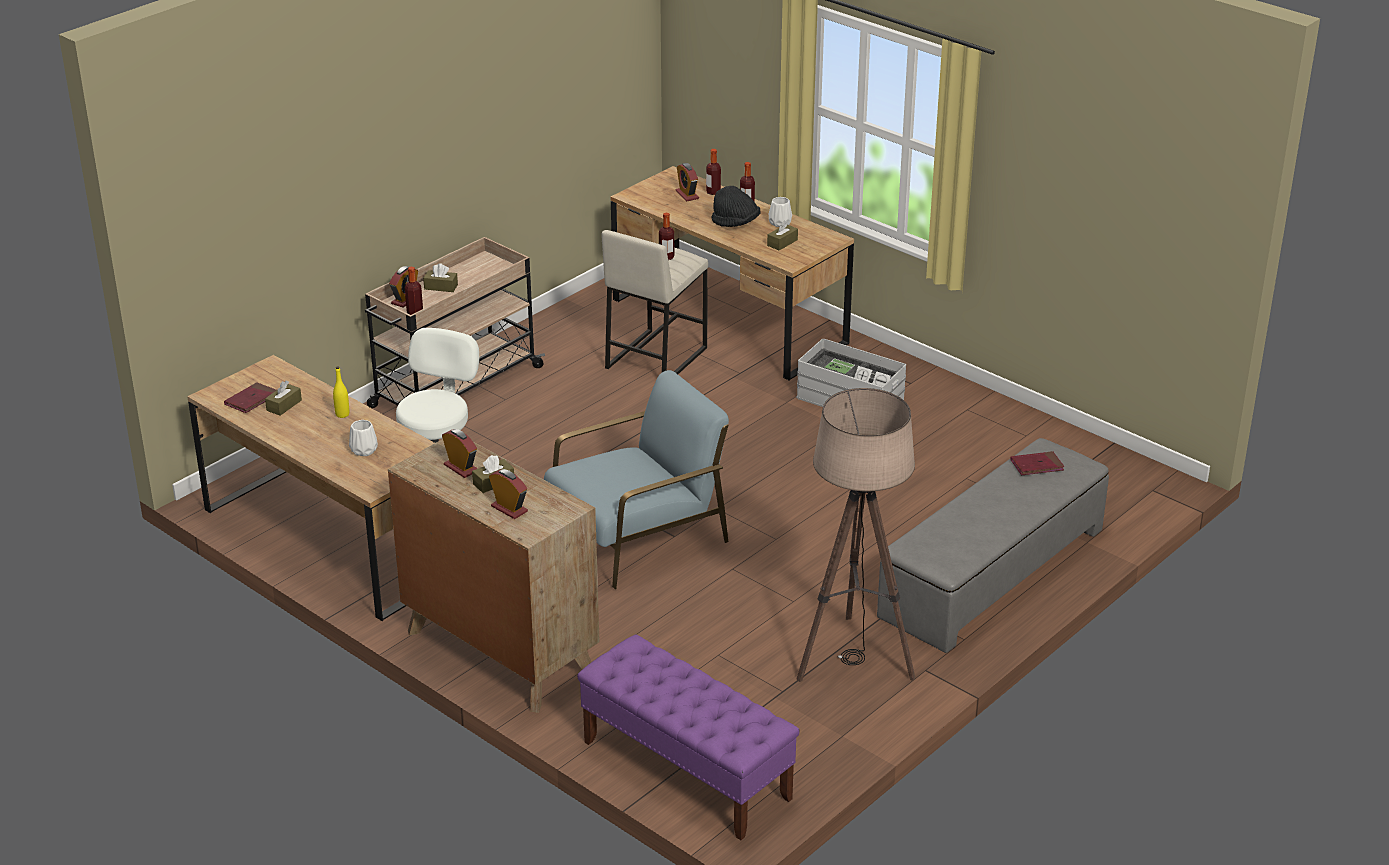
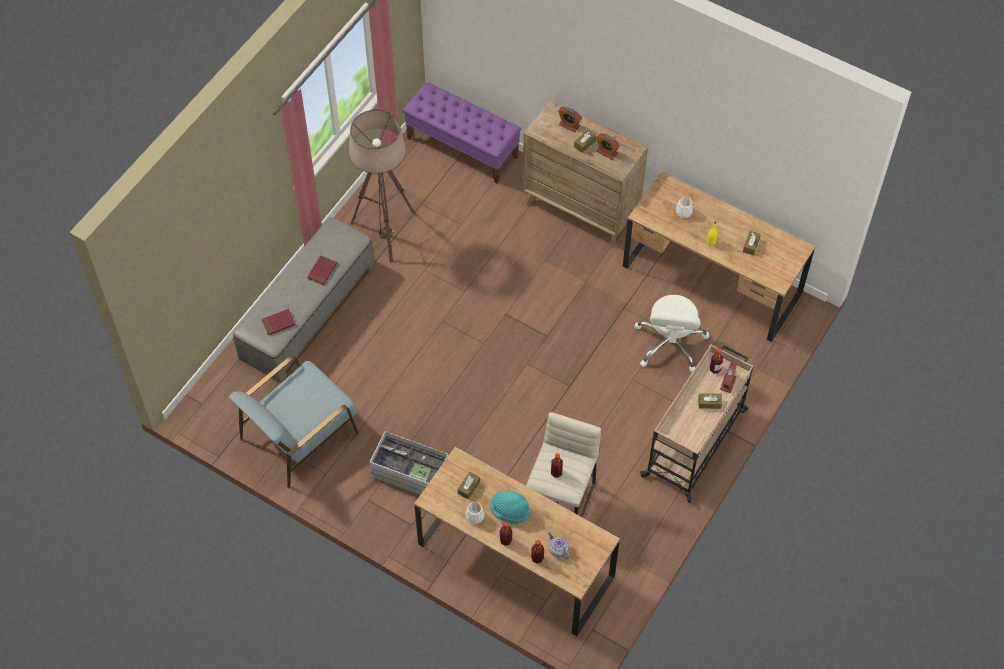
camera: 170 degrees right, 25 degrees up
red book [224,382,276,413] -> red book moved to [307,255,337,285]
blue armchair [544,370,729,589] -> blue armchair moved to [229,355,358,488]
alarm clock [676,163,699,201] -> teapot [548,532,570,559]
black hat [711,186,760,227] -> turquoise hat [490,491,530,524]

